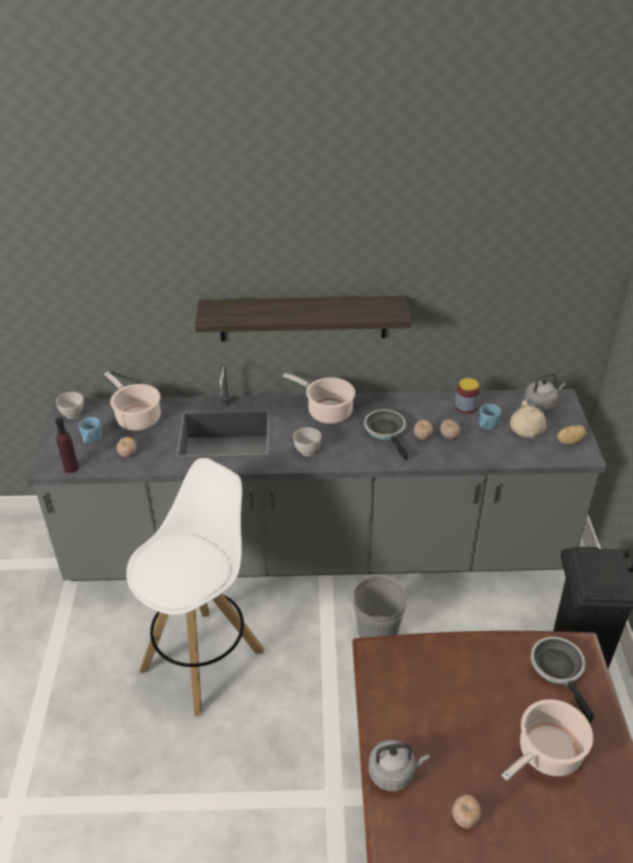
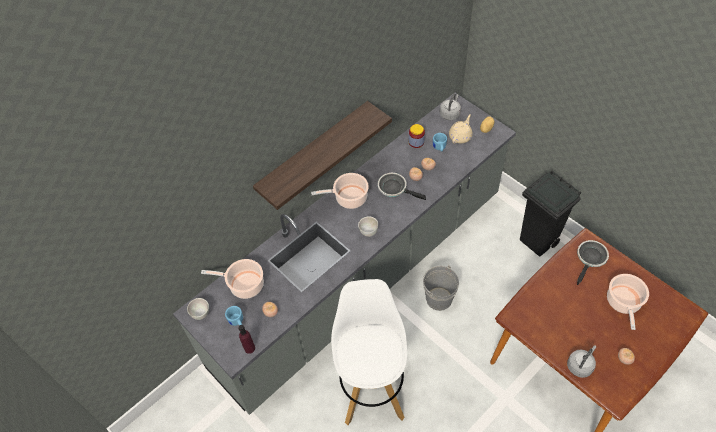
camera: 40 degrees left, 15 degrees up
beige teapot [510,400,546,438] -> beige teapot turned 105 degrees counterclockwise [449,114,473,143]
frying pan [531,637,594,723] -> frying pan turned 90 degrees clockwise [577,240,609,285]

